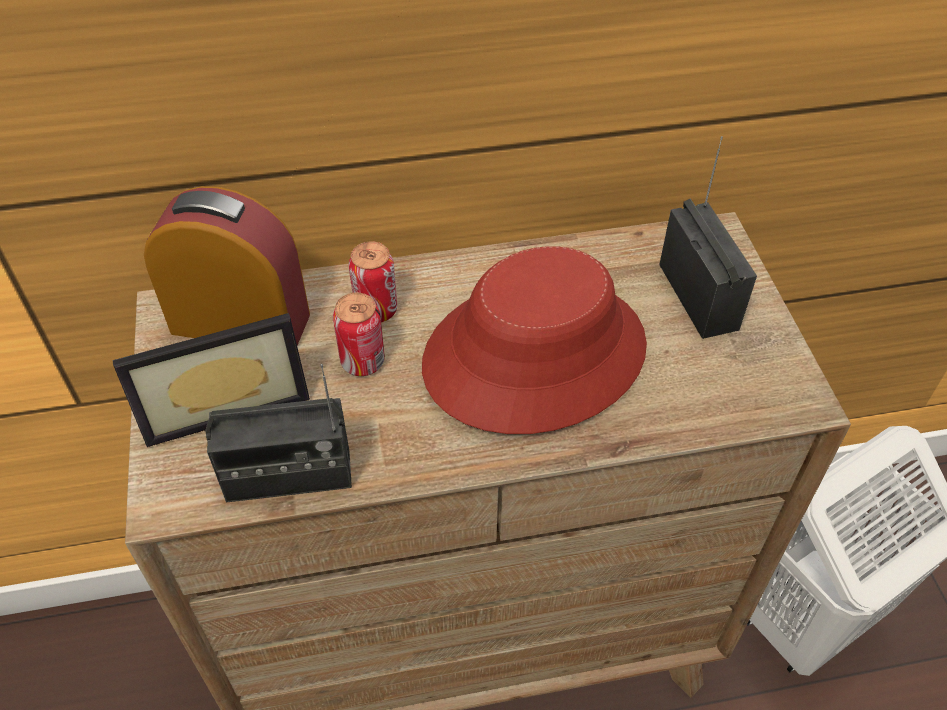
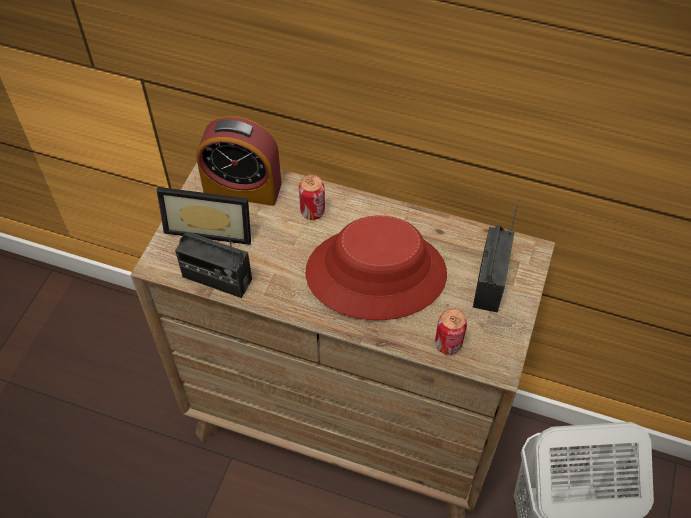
camera: 30 degrees right, 5 degrees up
alarm clock [144,186,310,345] -> alarm clock turned 150 degrees clockwise [196,116,282,206]
can [333,293,385,376] -> can moved to [435,308,467,355]

